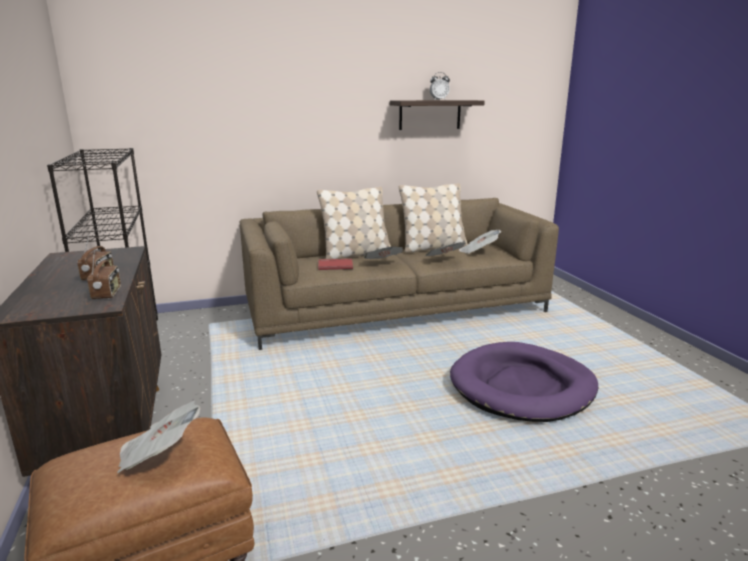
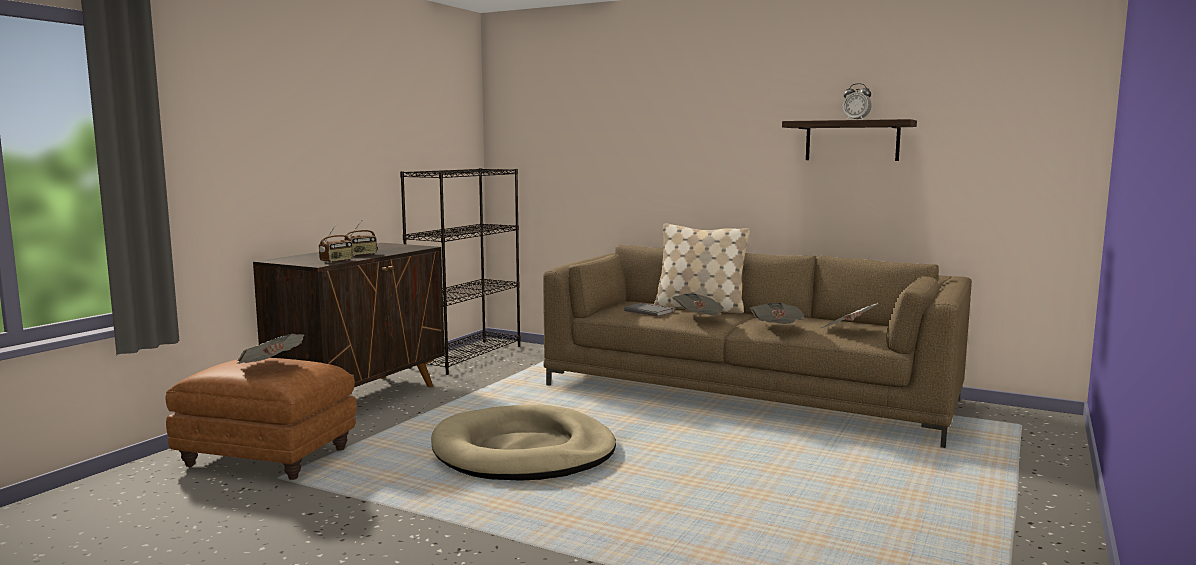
camera: 45 degrees right, 10 degrees down
red book [318,259,353,270] -> grey book [624,303,674,316]
beige pillow [399,183,468,252] -> none
purple dog bed [450,342,598,422] -> none
none -> beige dog bed [431,404,616,481]

